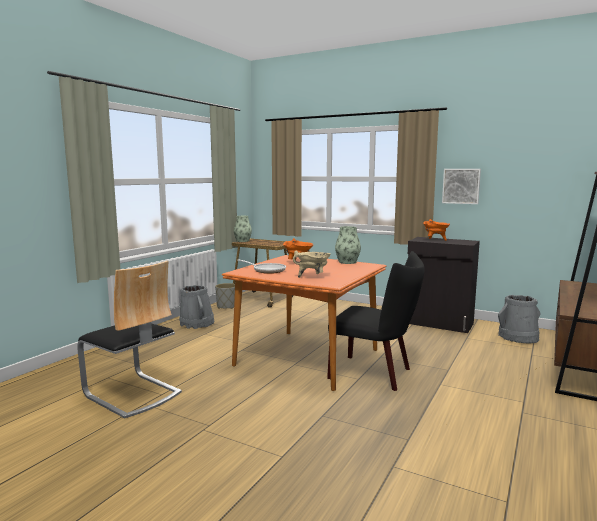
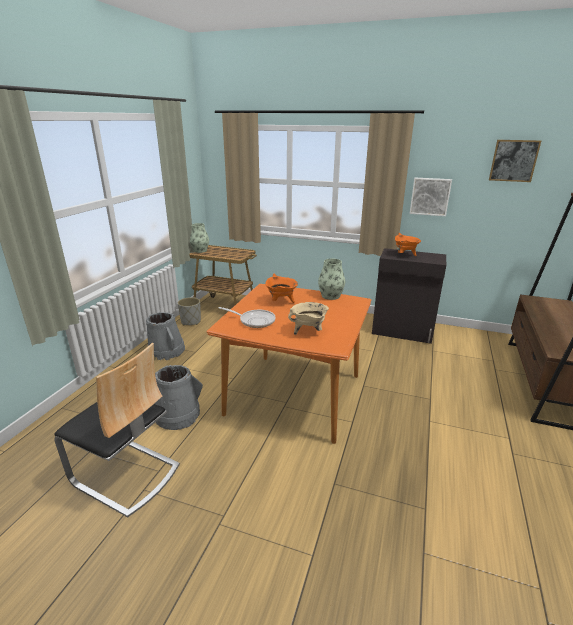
camera: 10 degrees left, 15 degrees up
black chair [327,251,425,391] -> none
grey bucket [498,295,541,343] -> grey bucket moved to [154,365,203,430]
none -> picture [489,140,541,182]

